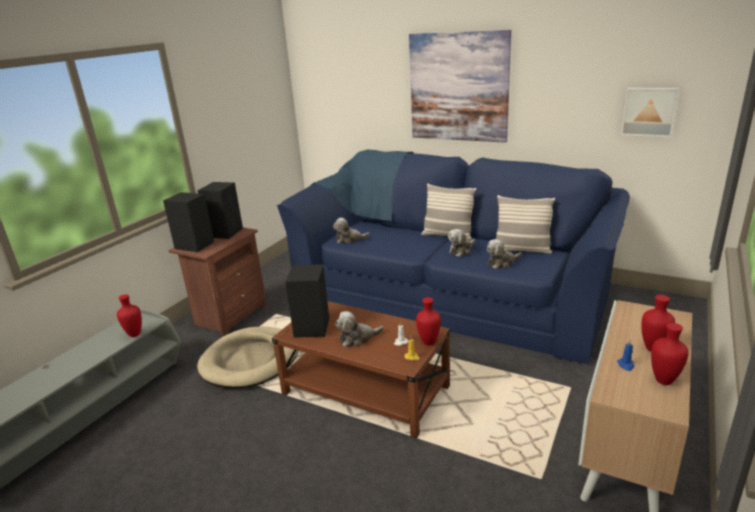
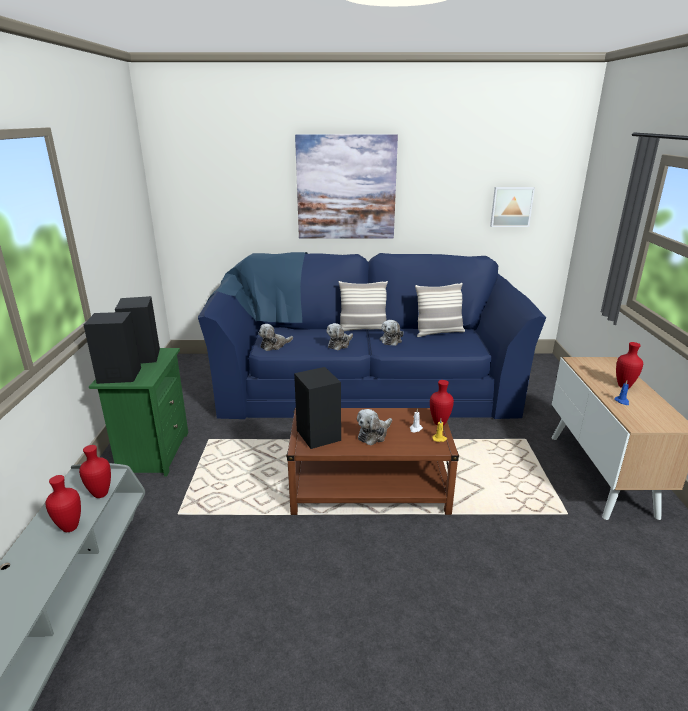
camera: 30 degrees left, 0 degrees up
brown nightstand [168,228,267,336] -> green nightstand [89,348,188,477]
beige dog bed [197,326,298,388] -> none
plush toy [487,239,522,269] -> plush toy moved to [327,323,353,350]
red vase [651,323,689,385] -> red vase moved to [45,475,81,532]

